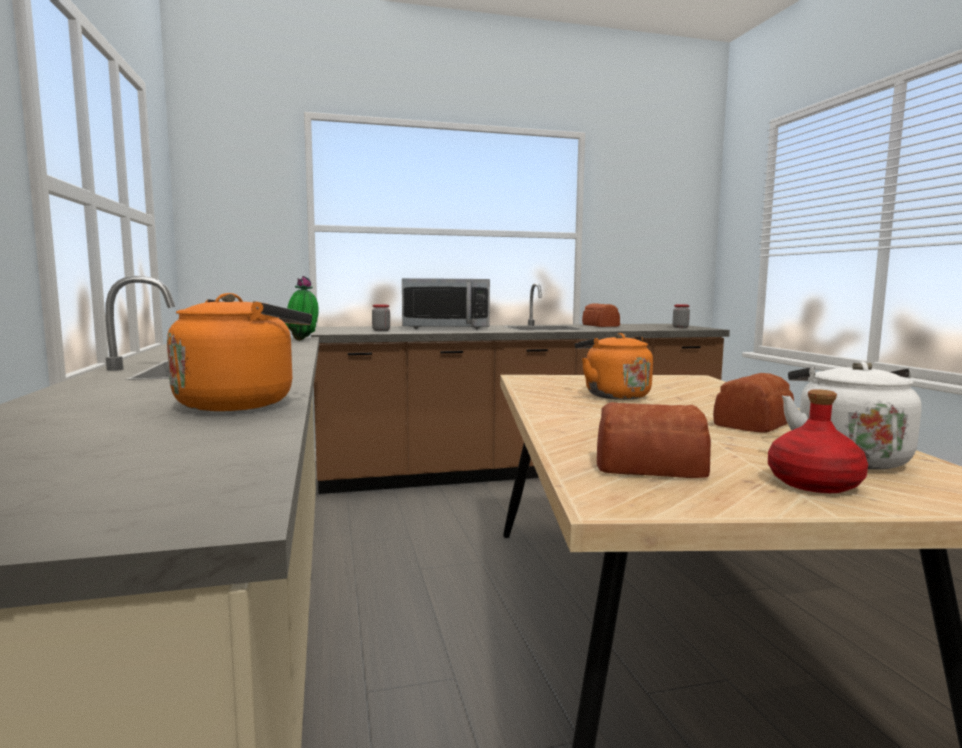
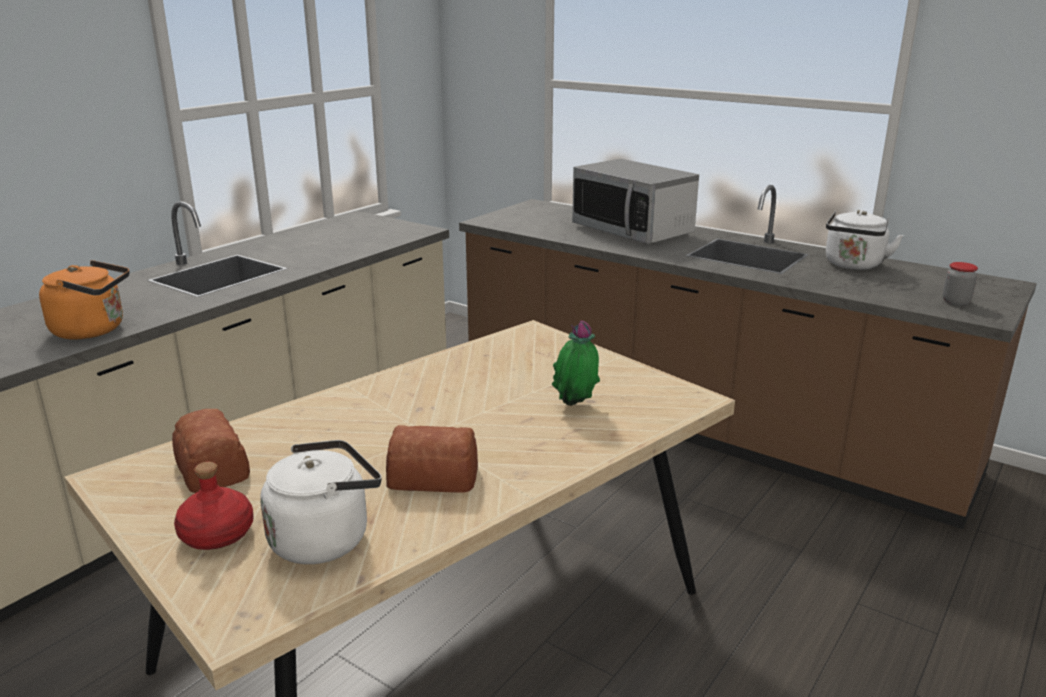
camera: 50 degrees right, 15 degrees up
potted plant [285,276,319,341] -> potted plant moved to [552,321,600,406]
jar [372,304,390,331] -> none
orange kettle [575,333,653,400] -> none
bread [582,303,620,327] -> white kettle [826,210,904,270]

